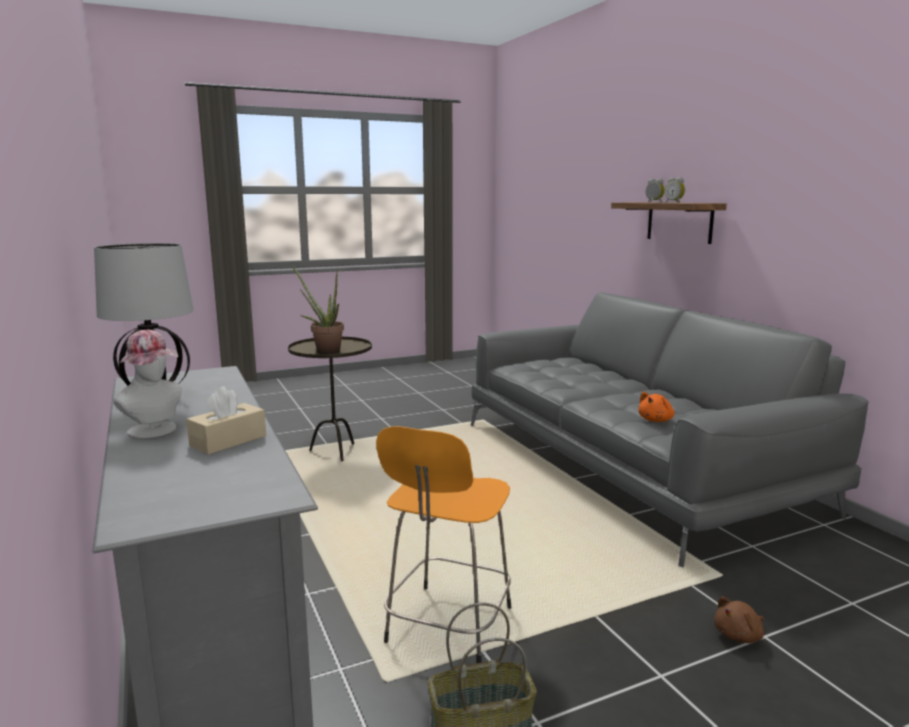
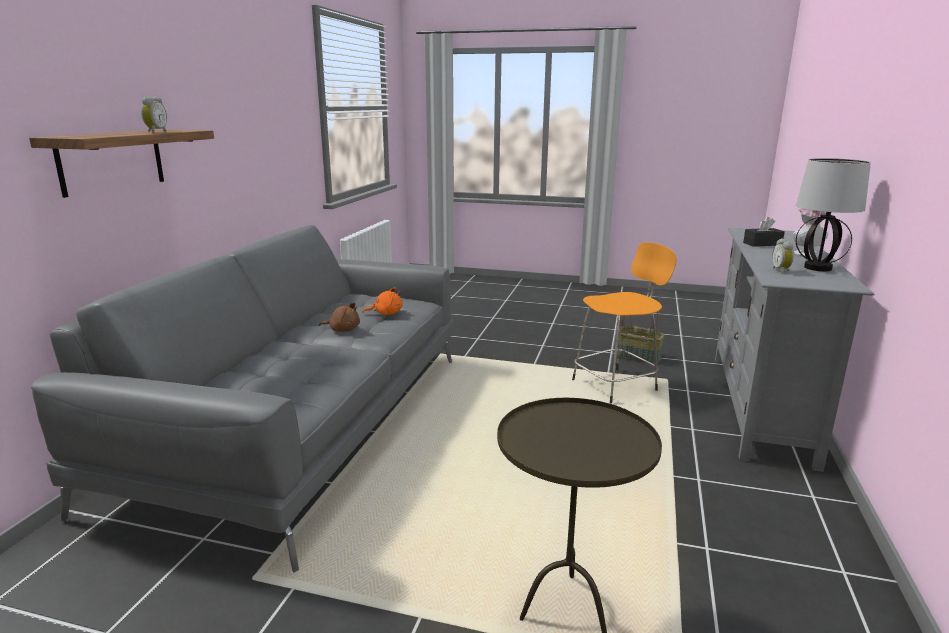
camera: 140 degrees left, 5 degrees up
beige tissue box [186,386,266,455] -> black tissue box [743,217,785,247]
potted plant [292,265,344,354] -> none
alarm clock [646,178,665,202] -> alarm clock moved to [772,238,794,273]
brown plush toy [714,597,764,643] -> brown plush toy moved to [319,302,360,332]

